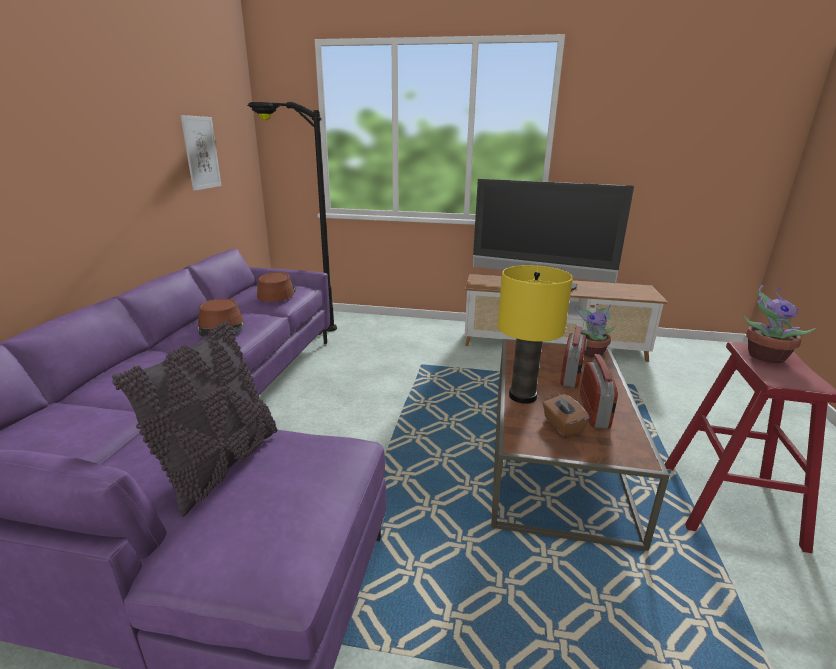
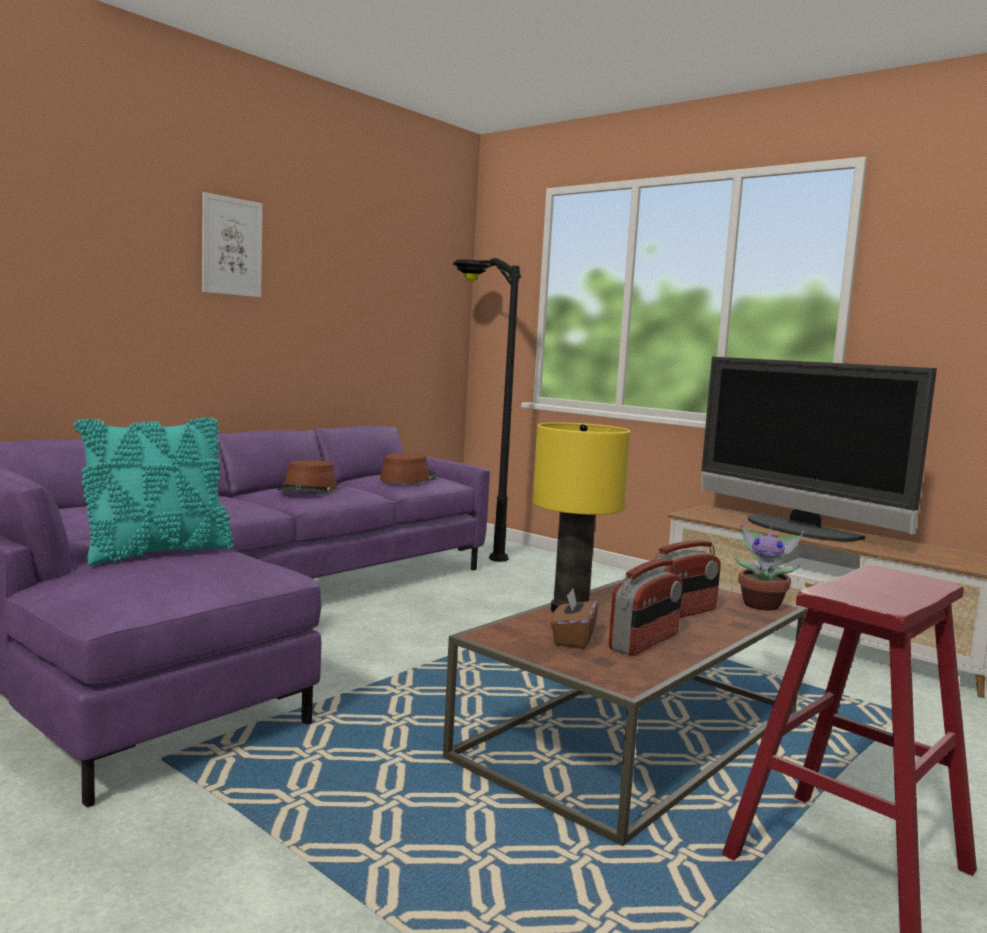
camera: 30 degrees right, 15 degrees down
black pillow [112,321,278,517] -> turquoise pillow [74,417,233,566]
picture [181,115,222,191] -> picture moved to [202,192,263,298]
potted plant [744,285,816,363] -> none

